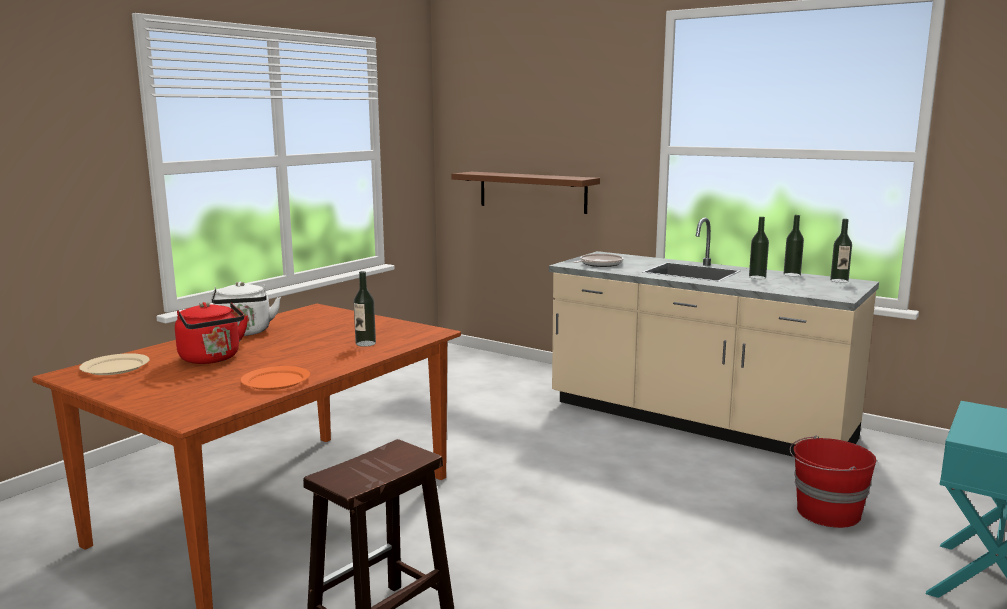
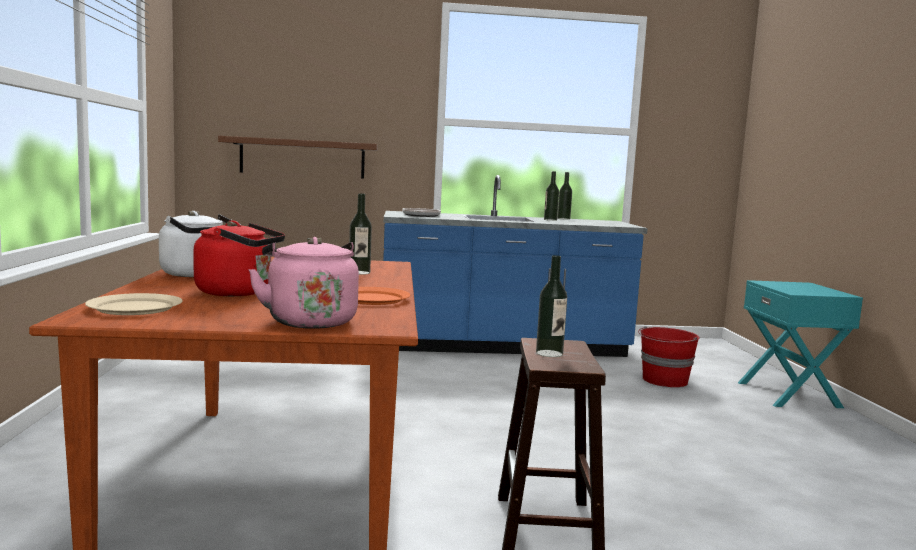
camera: 40 degrees left, 5 degrees down
beige counter [549,217,879,457] -> blue counter [383,175,648,357]
bottle [830,219,852,283] -> bottle moved to [536,255,567,357]
none -> pink kettle [248,237,359,329]

